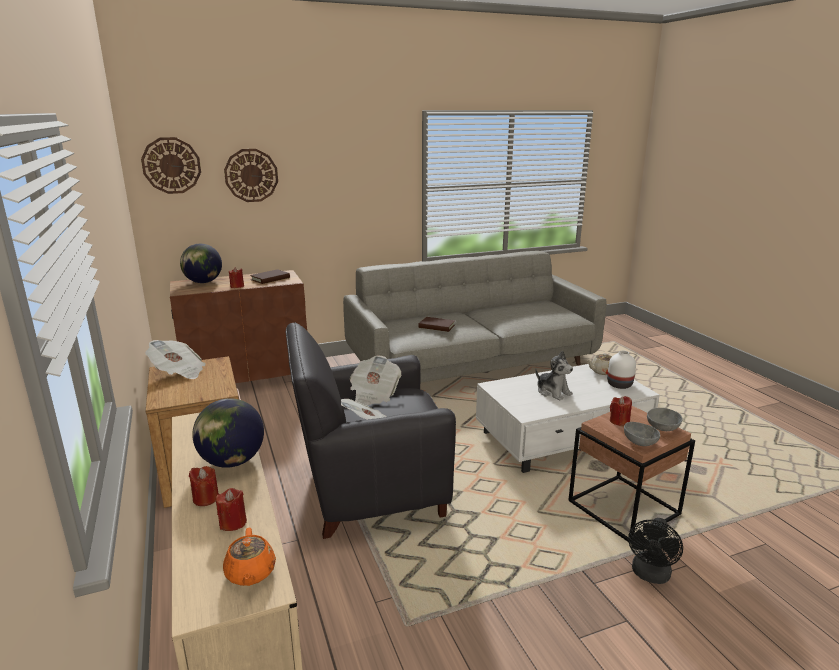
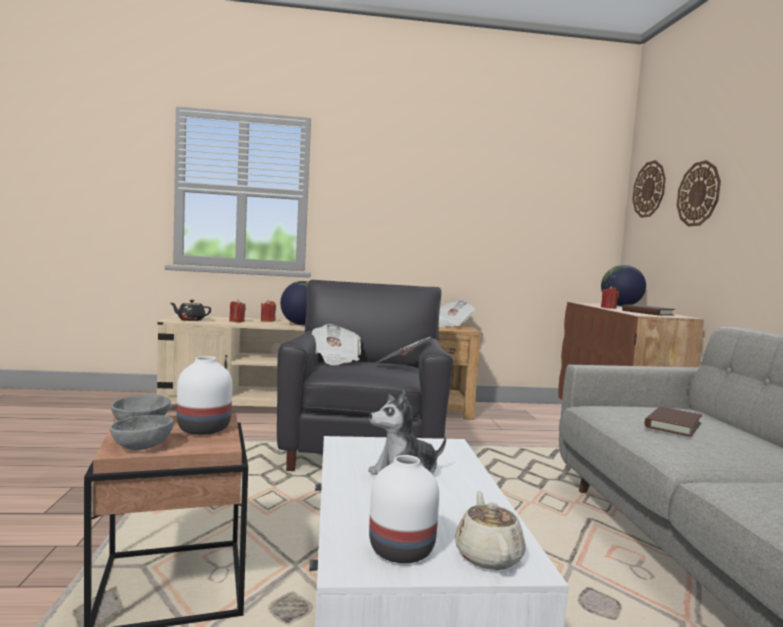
camera: 105 degrees right, 15 degrees down
orange teapot [223,528,276,586] -> black teapot [171,300,211,321]
red candle [610,396,632,426] -> white vase [177,356,232,435]
black fan [628,518,683,584] -> none

